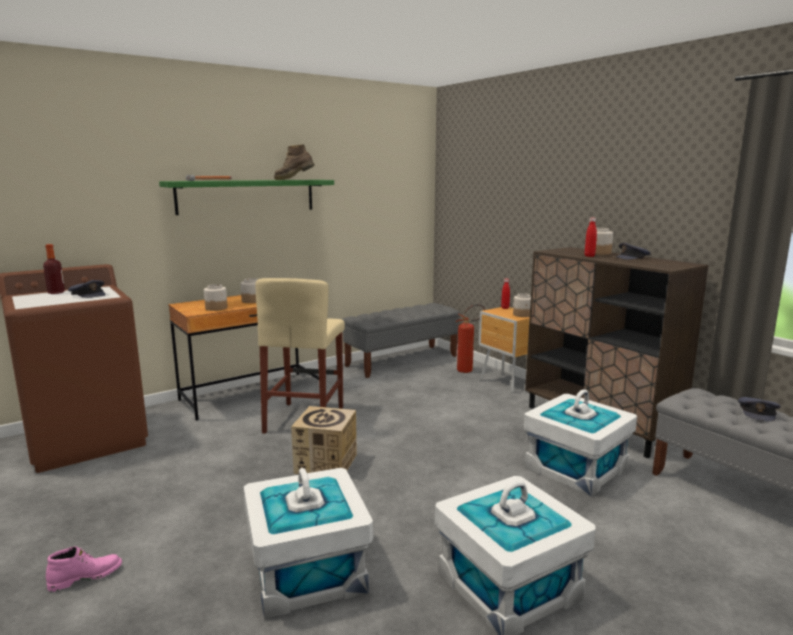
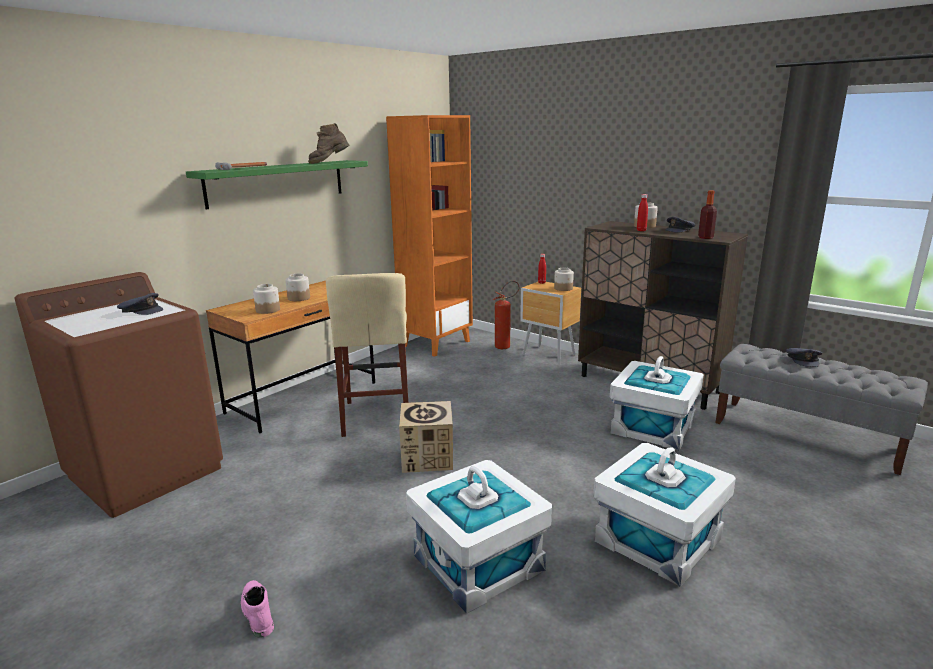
camera: 15 degrees left, 5 degrees up
bottle [43,244,65,294] -> bottle moved to [698,190,717,239]
pink boot [46,546,122,592] -> pink boot turned 75 degrees counterclockwise [241,580,274,637]
grey bench [342,303,460,378] -> orange bookcase [386,115,473,357]

